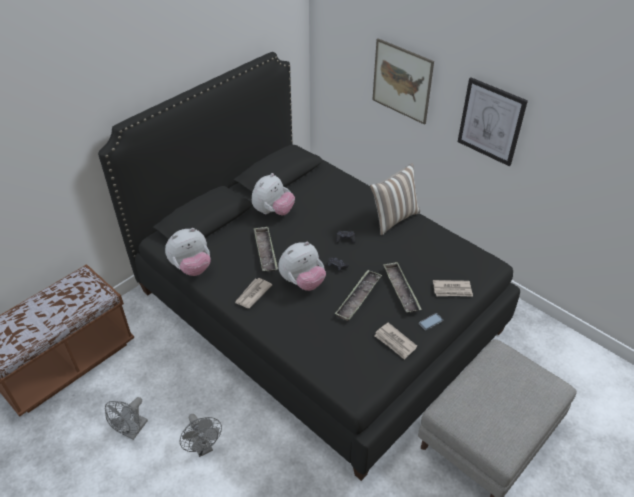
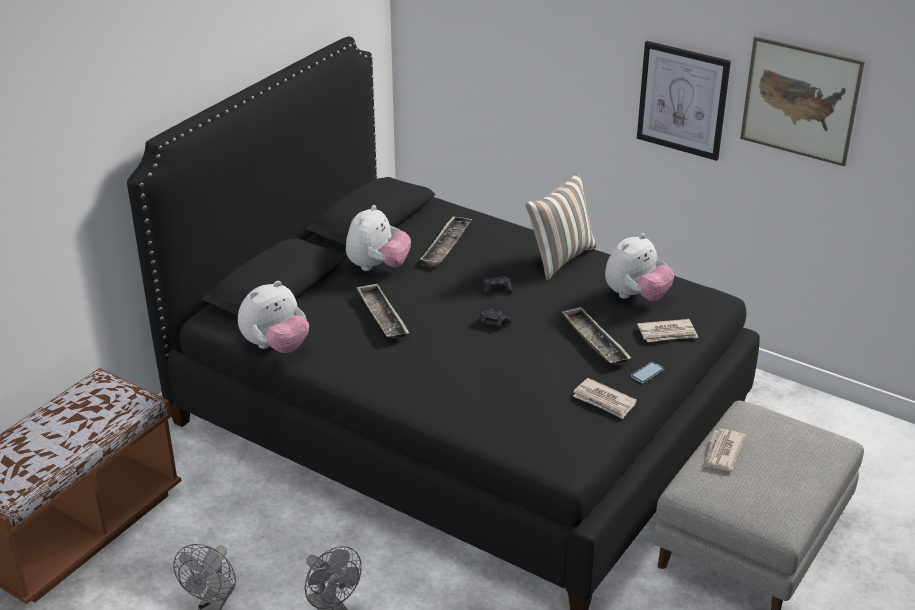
camera: 10 degrees left, 10 degrees down
newspaper [235,278,272,308] -> newspaper moved to [704,429,746,471]
plush toy [278,242,326,291] -> plush toy moved to [605,233,674,301]
tray [335,270,382,321] -> tray moved to [420,216,472,267]
picture [372,38,434,125] -> picture moved to [740,36,865,167]

